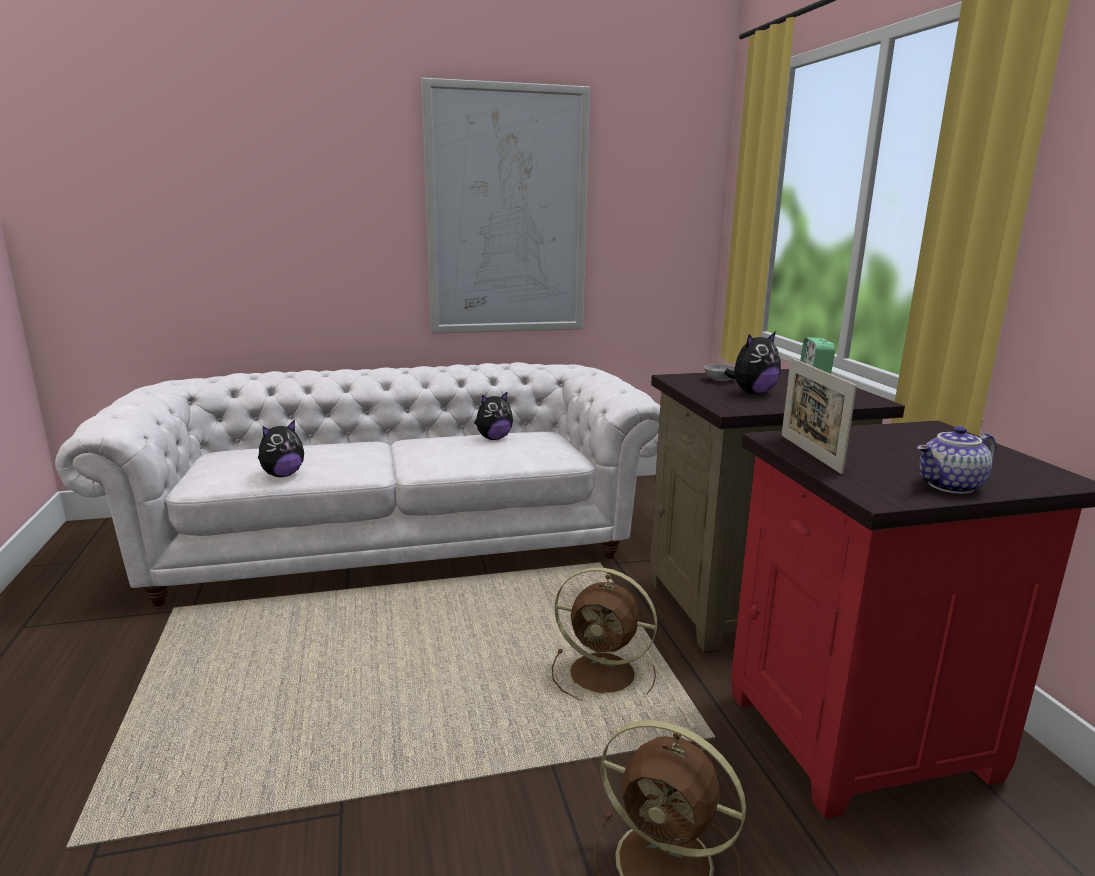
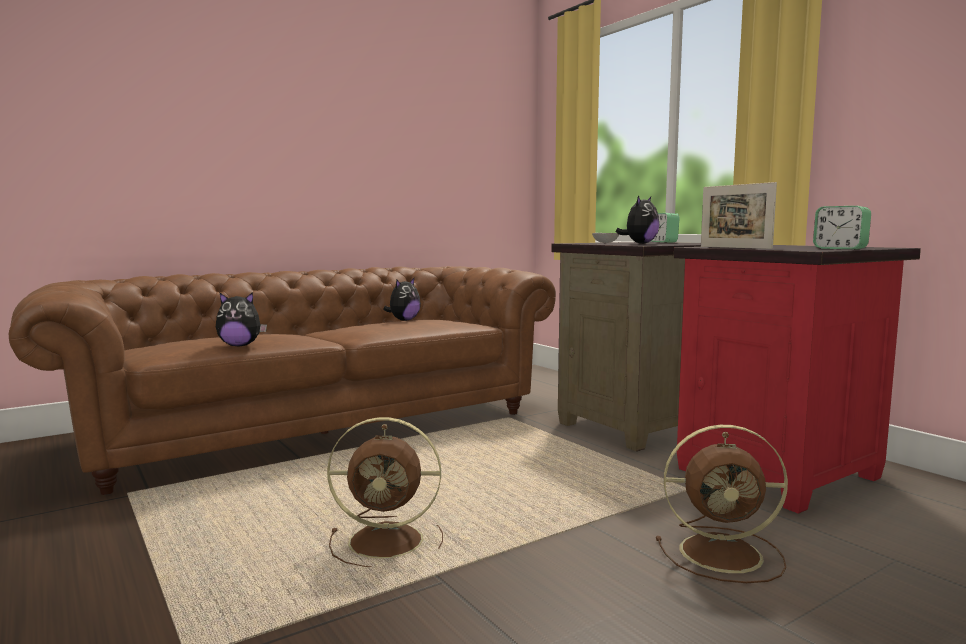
camera: 20 degrees left, 10 degrees down
white sofa [55,362,660,607] -> brown sofa [9,266,556,495]
plush toy [258,420,304,477] -> plush toy turned 60 degrees clockwise [216,292,267,347]
picture [421,78,590,334] -> none
brown fan [552,567,657,701] -> brown fan moved to [327,417,443,567]
teapot [917,426,997,494] -> alarm clock [813,206,871,249]

